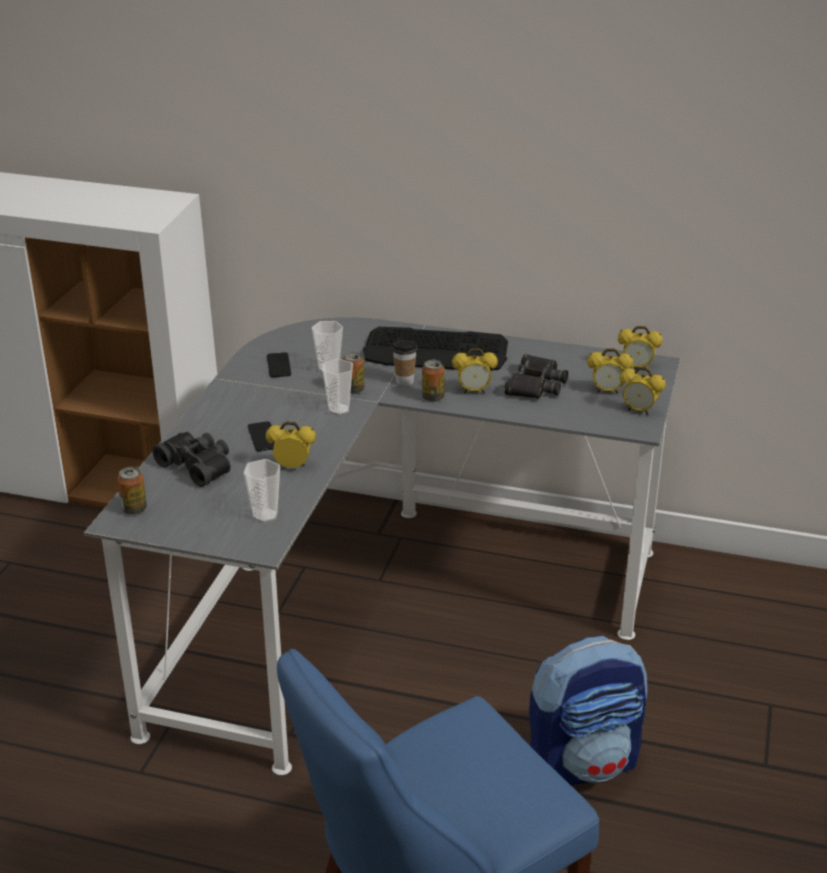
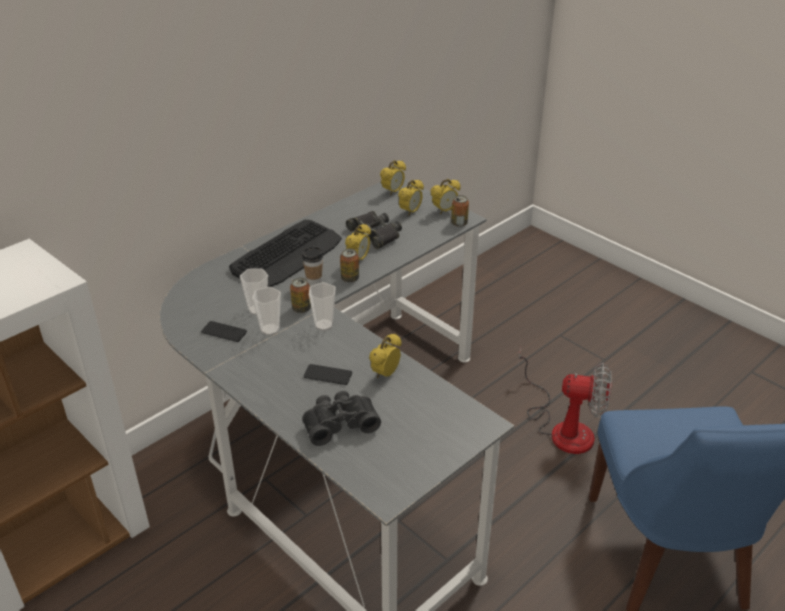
camera: 60 degrees left, 5 degrees up
can [117,467,147,515] -> can moved to [451,195,469,227]
cup [244,459,280,523] -> cup moved to [252,287,281,335]
backpack [529,636,647,786] -> fan [518,347,612,454]

